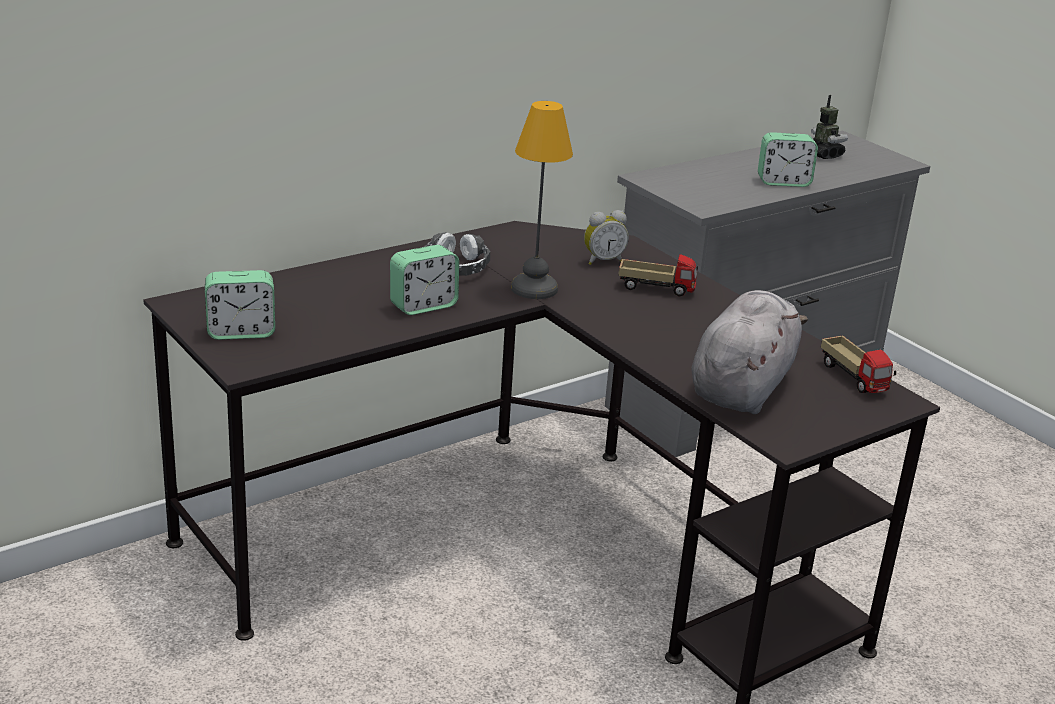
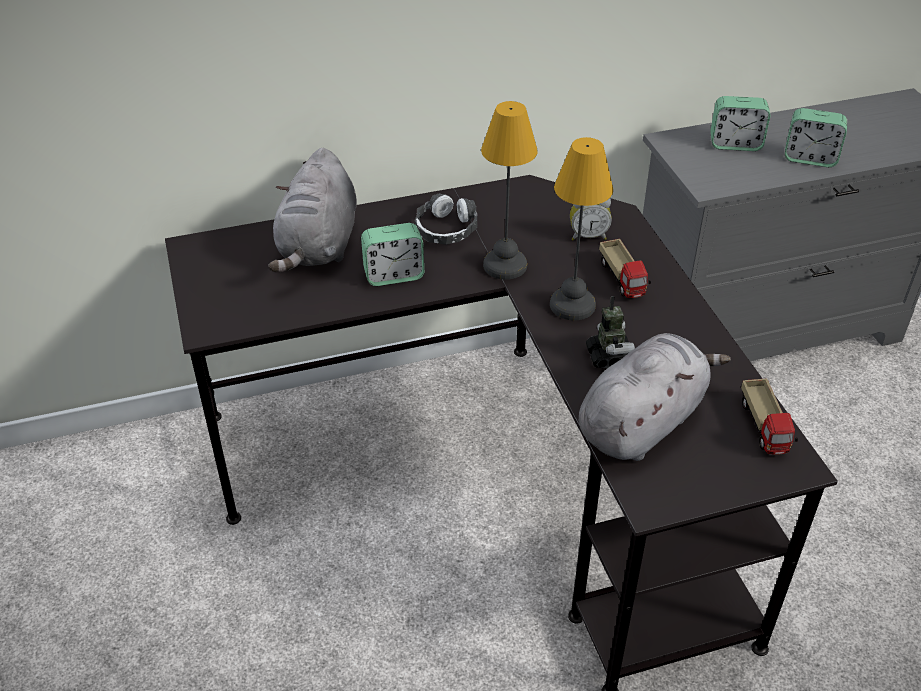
camera: 20 degrees right, 15 degrees up
alarm clock [205,270,275,340] -> alarm clock moved to [710,96,770,151]
toy truck [618,254,698,297] -> toy truck turned 45 degrees clockwise [599,239,651,298]
toy robot [811,95,848,159] -> toy robot moved to [586,296,635,368]
none -> grey plush toy [268,148,357,272]
none -> table lamp [550,137,613,320]

